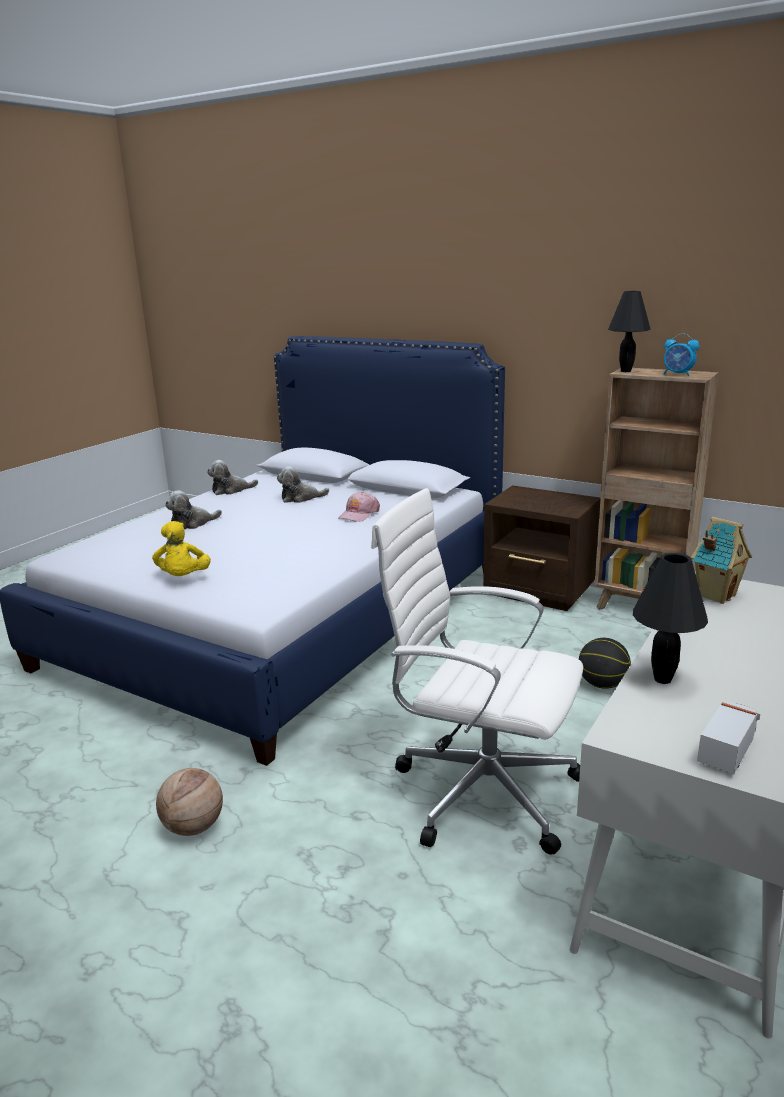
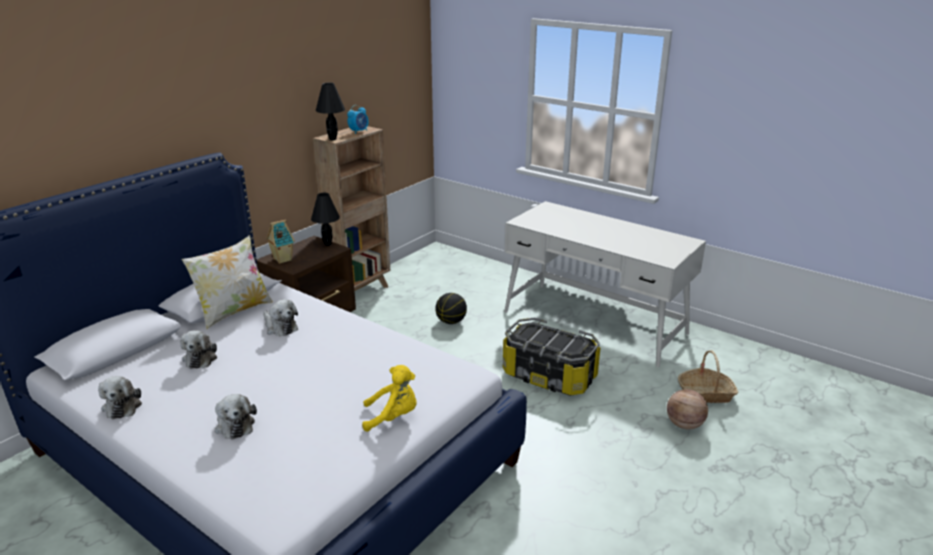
camera: 85 degrees left, 5 degrees up
basketball [156,768,223,836] -> basketball moved to [667,389,708,430]
pink cap [338,491,380,522] -> plush toy [263,299,298,336]
white office chair [371,488,583,855] -> storage box [503,318,601,396]
black table lamp [633,553,708,684] -> black table lamp moved to [311,193,340,246]
toy house [691,517,752,604] -> toy house moved to [266,219,295,264]
toy truck [697,702,760,774] -> none
none -> pillow [182,235,273,329]
none -> basket [678,350,738,403]

